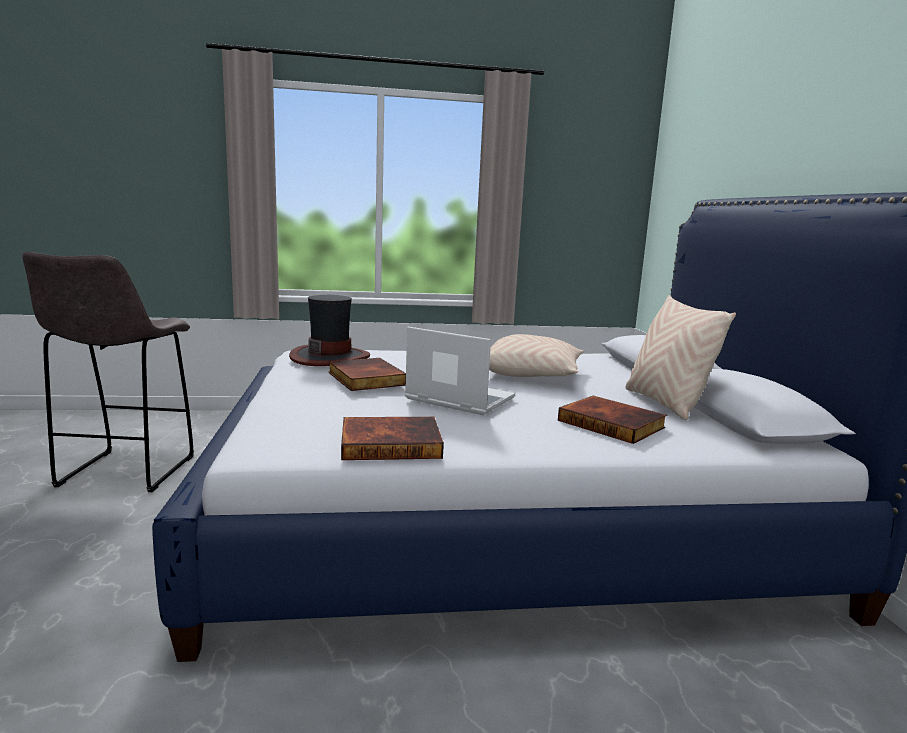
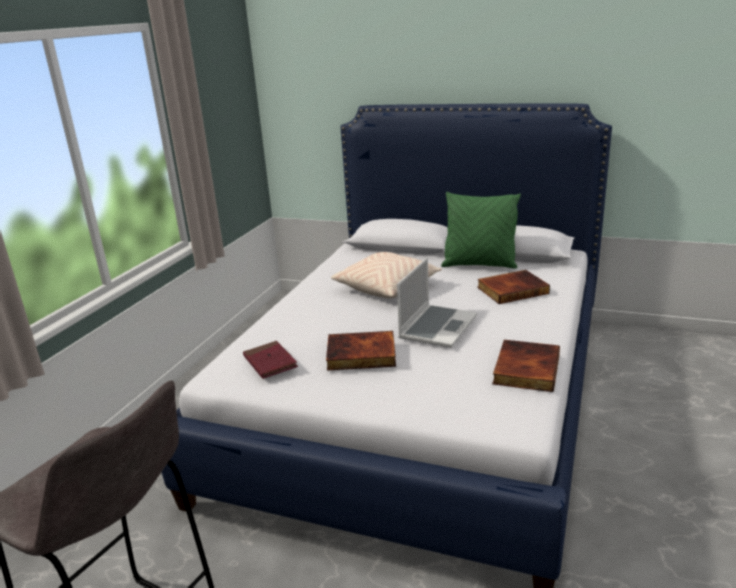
camera: 60 degrees left, 10 degrees up
hat [289,295,370,366] -> red book [243,341,298,379]
laptop [405,327,515,415] -> laptop turned 150 degrees clockwise [397,257,477,348]
beige pillow [626,295,736,420] -> green pillow [441,192,521,269]

